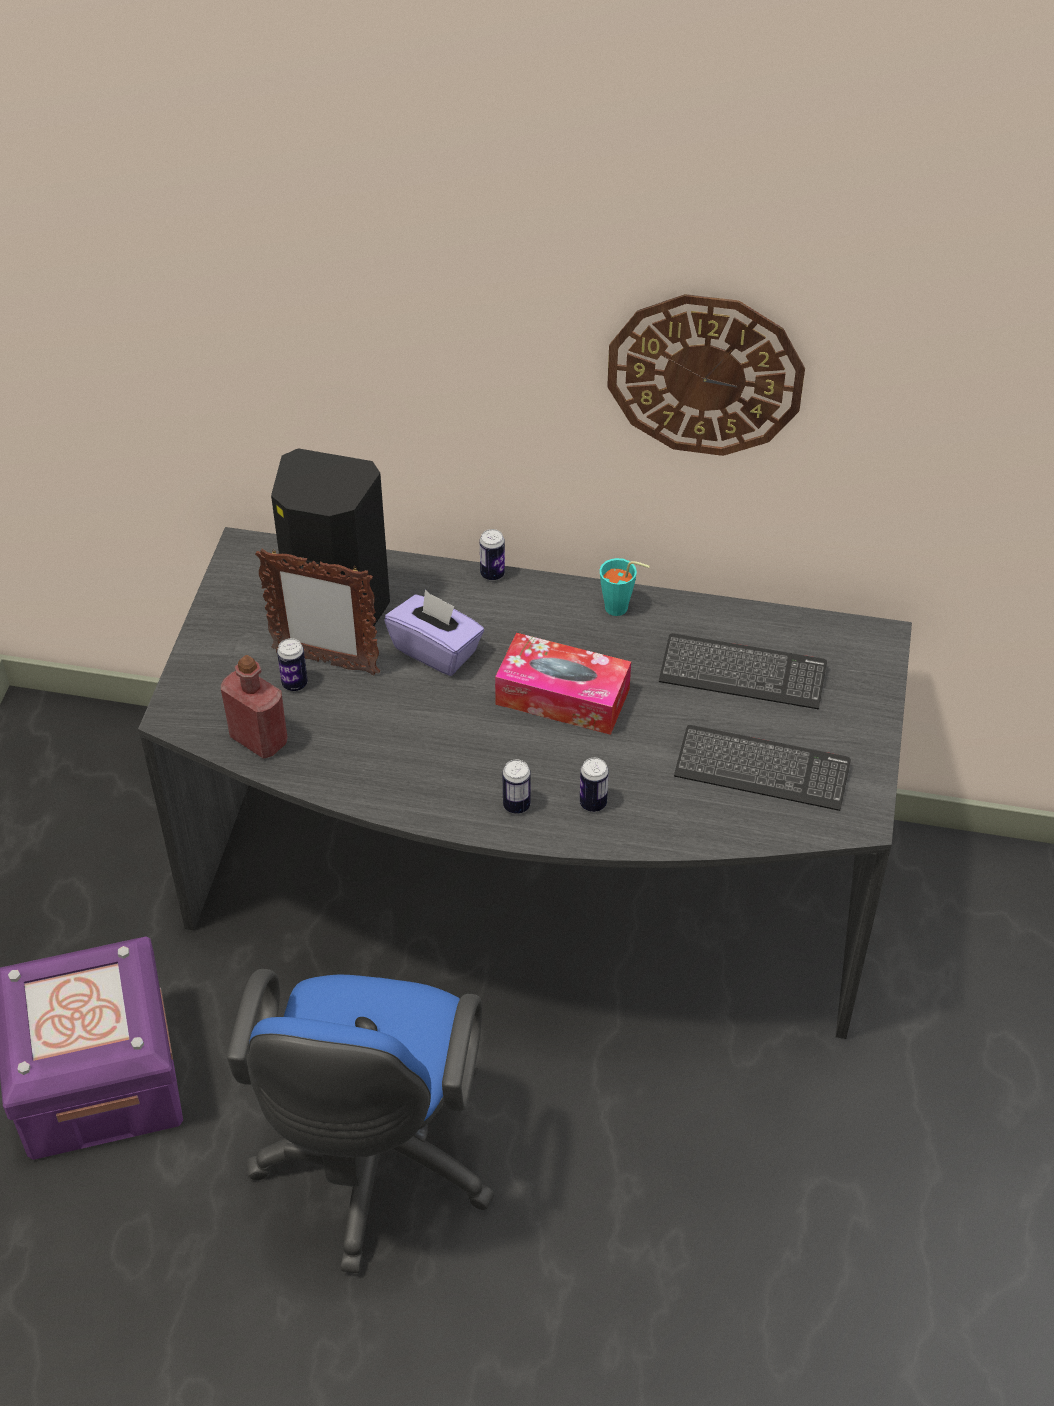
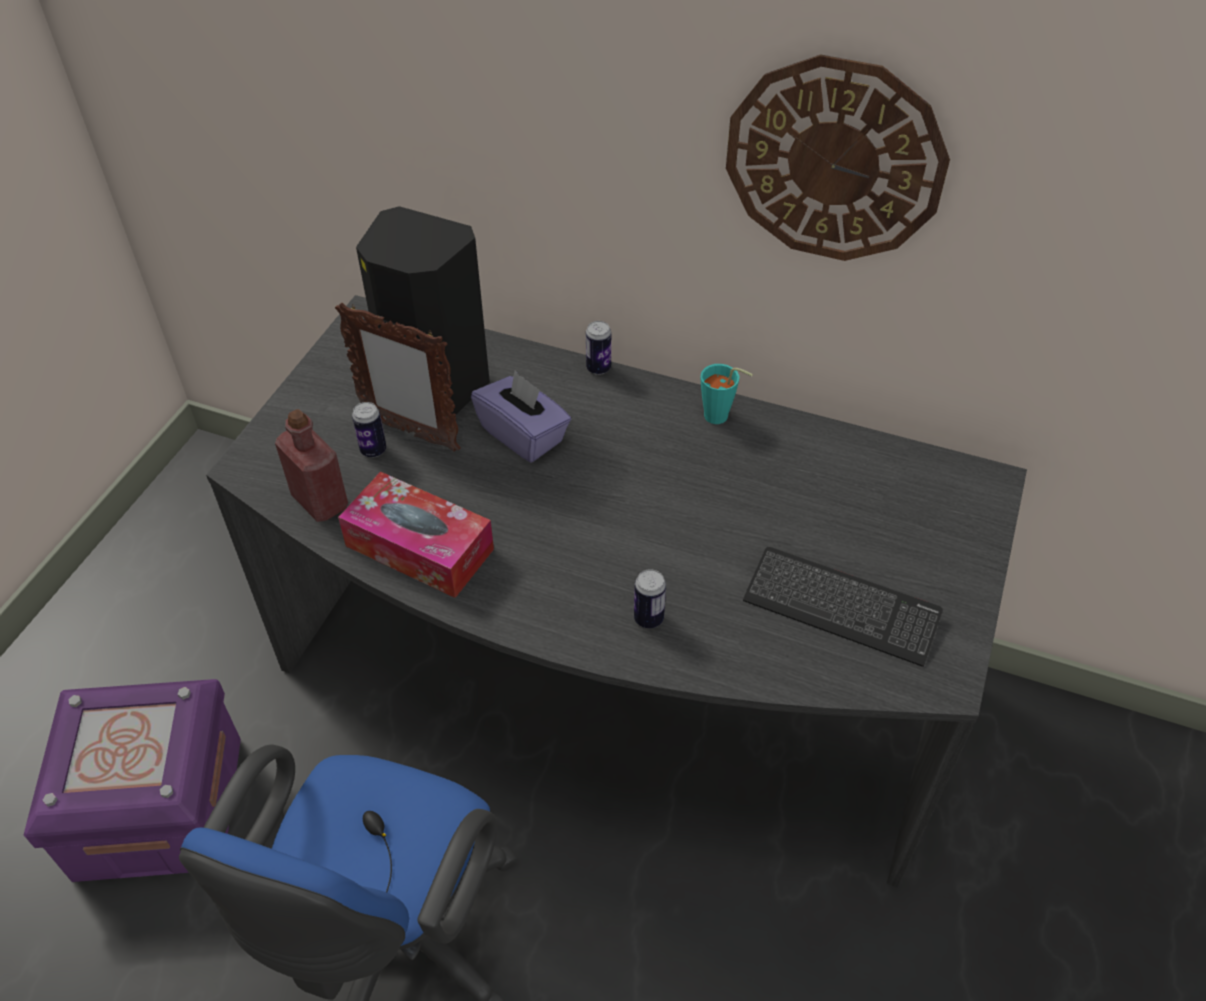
camera: 10 degrees right, 0 degrees up
tissue box [495,633,631,735] -> tissue box moved to [338,471,494,598]
can [502,759,531,814] -> none
keyboard [659,633,827,709] -> none

